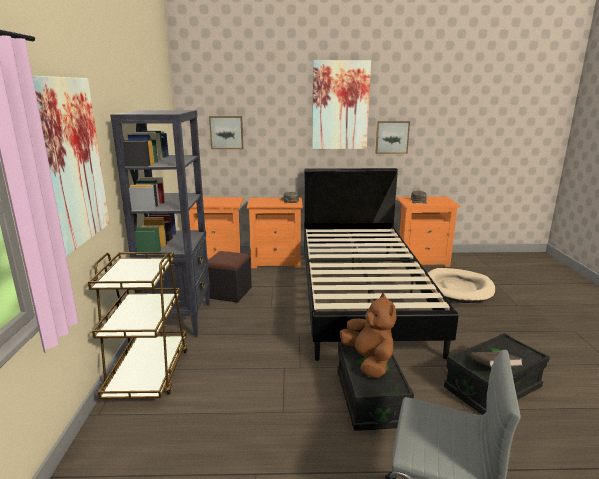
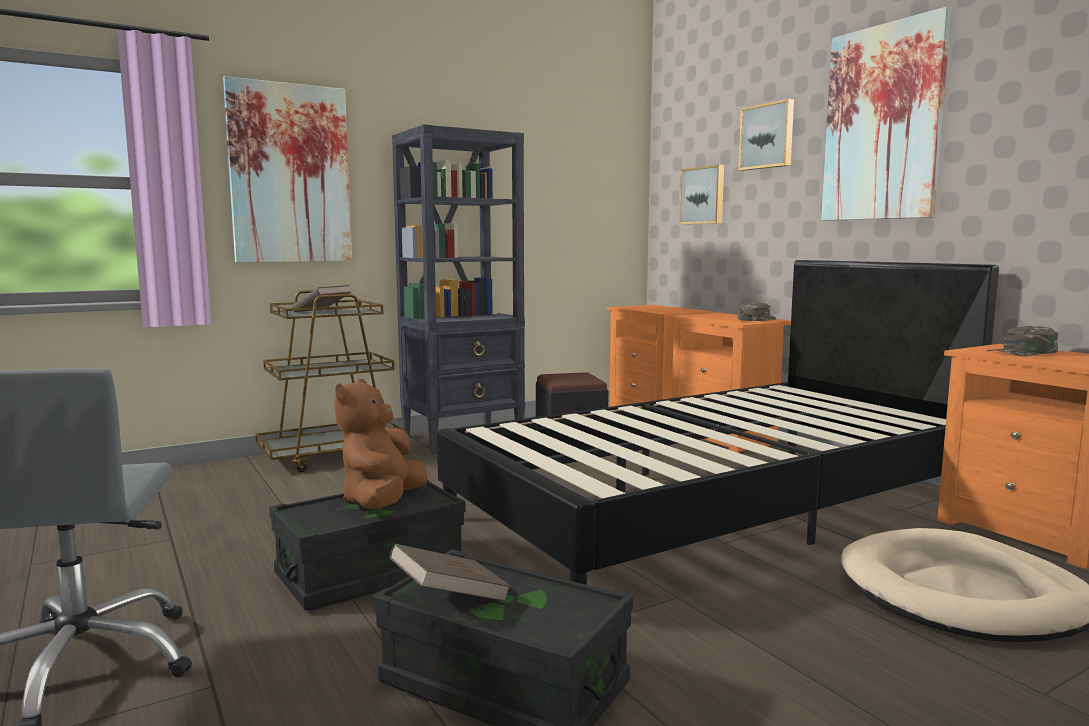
camera: 60 degrees right, 10 degrees down
brown plush toy [340,293,396,378] -> brown plush toy turned 150 degrees clockwise [334,379,428,509]
picture [375,121,410,154] -> picture moved to [738,99,794,171]
none -> brown book [291,285,351,312]

